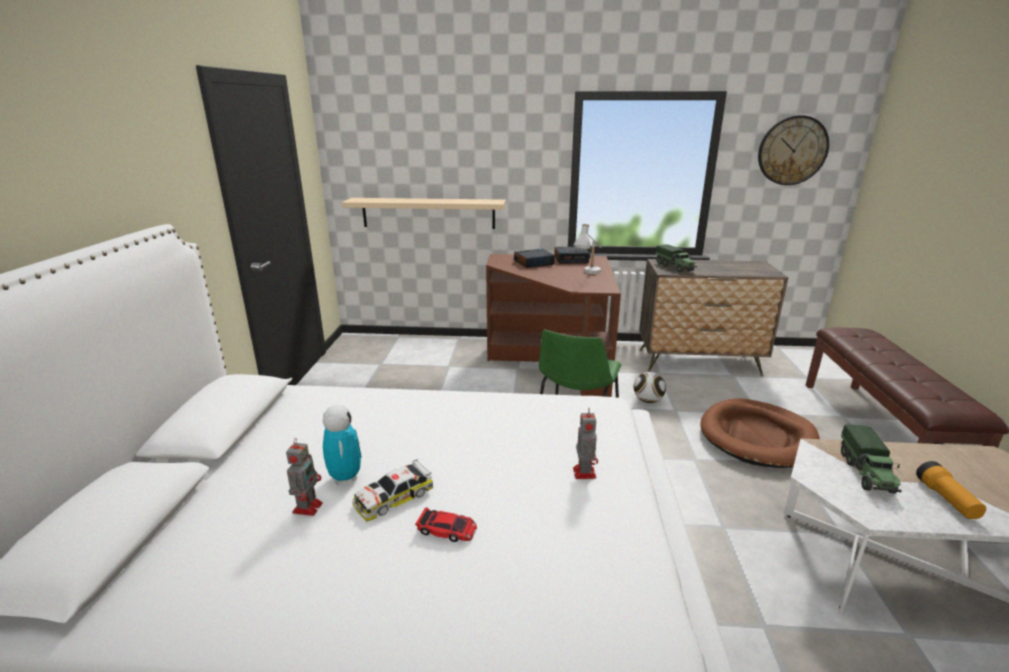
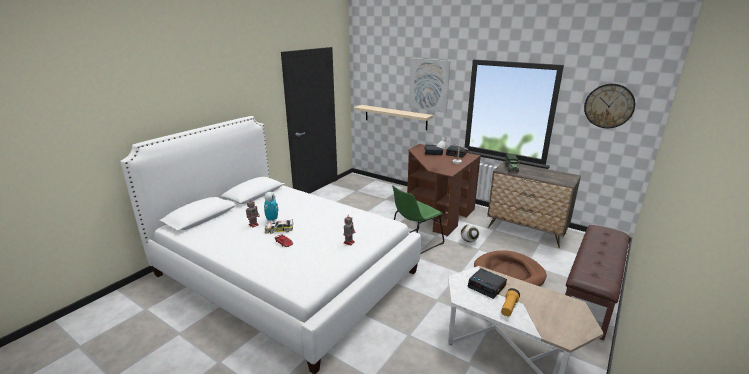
camera: 30 degrees right, 0 degrees up
toy truck [841,424,902,493] -> alarm clock [467,268,507,299]
none -> picture [409,58,450,113]

